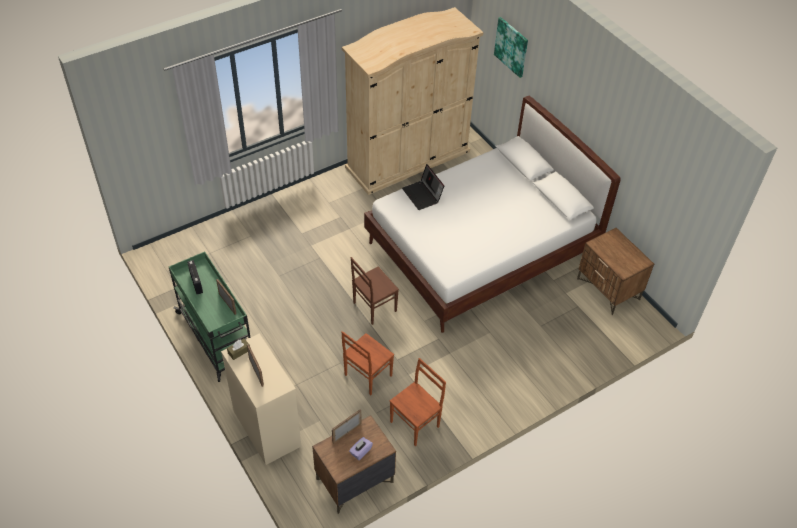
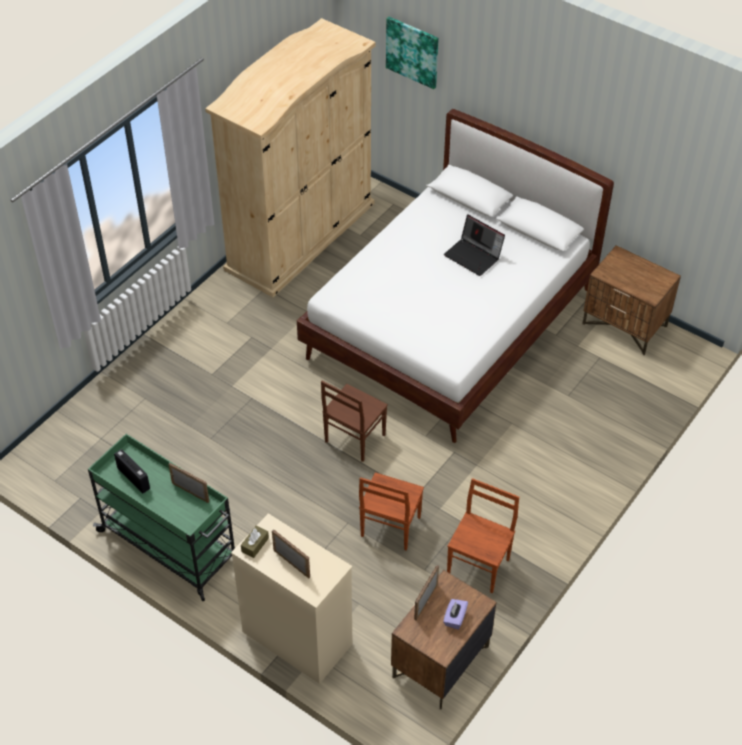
camera: 20 degrees left, 0 degrees up
laptop [402,164,444,210] -> laptop moved to [444,214,505,276]

